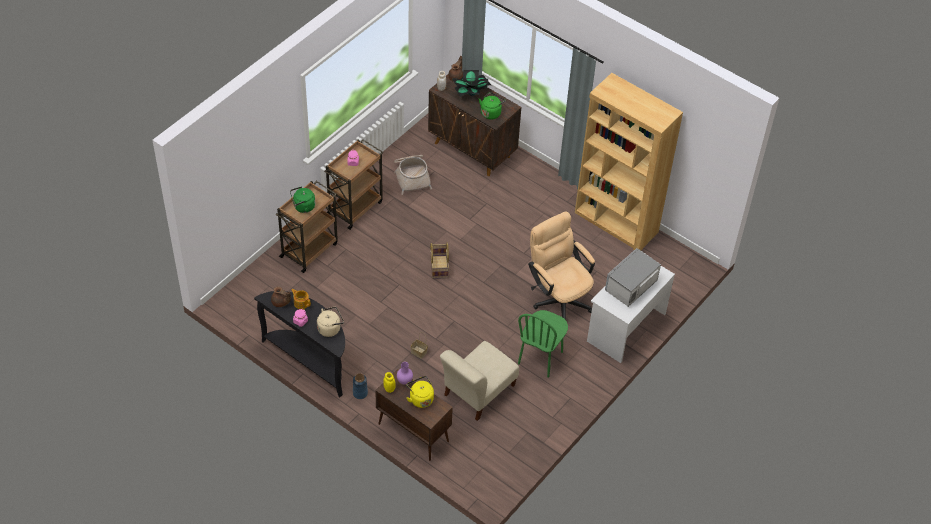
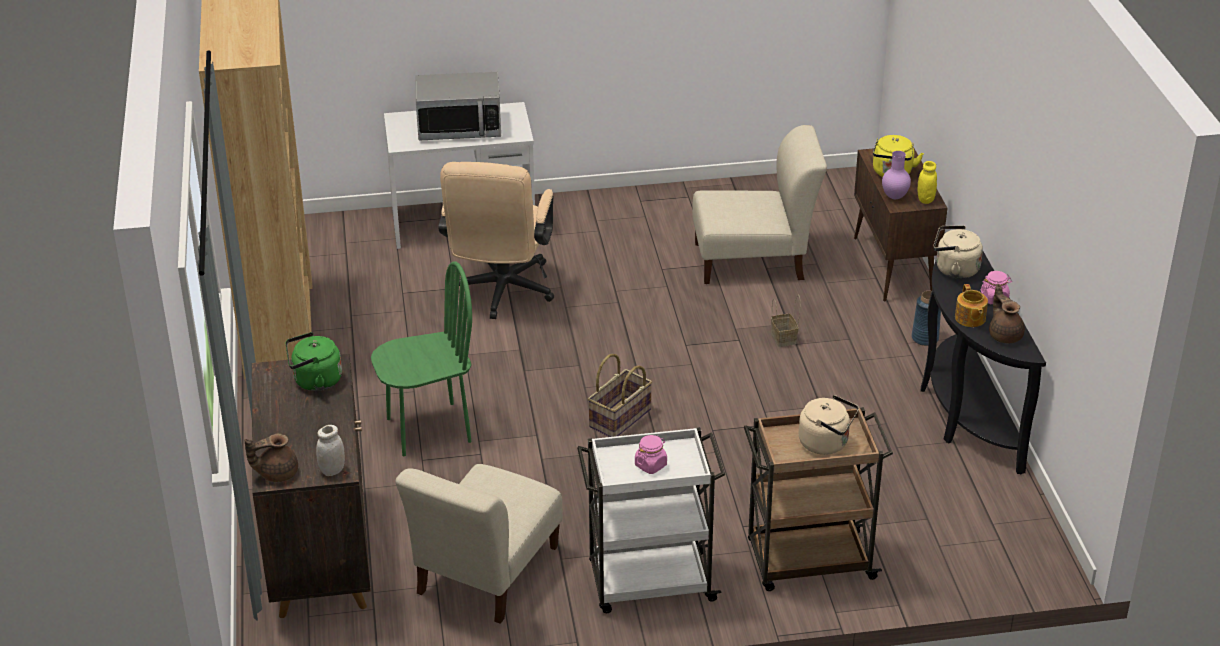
camera: 135 degrees left, 15 degrees down
green kettle [290,186,315,213] -> beige kettle [799,395,859,455]
brown cart [324,139,383,230] -> white cart [577,427,725,613]
basket [394,155,432,195] -> beige chair [395,464,563,624]
potted plant [452,70,491,97] -> none
green chair [518,310,568,378] -> green chair moved to [371,261,472,456]

